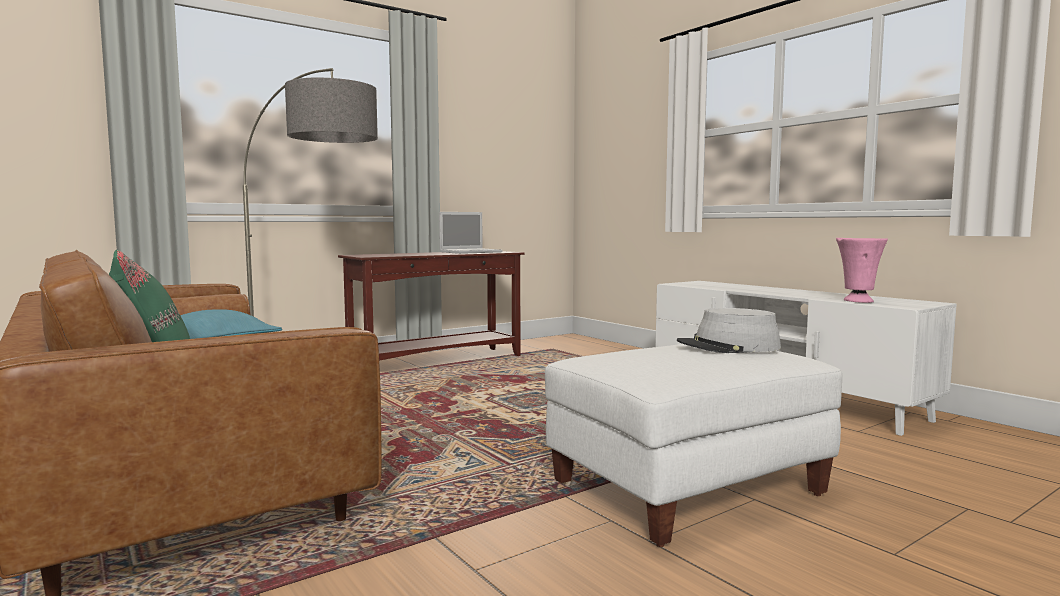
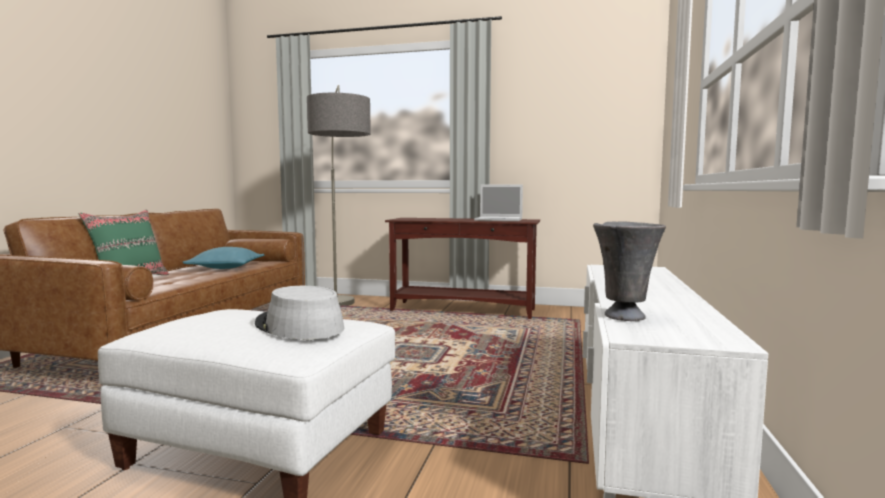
camera: 50 degrees right, 0 degrees up
pink vase [836,238,888,303] -> grey vase [593,221,666,321]

